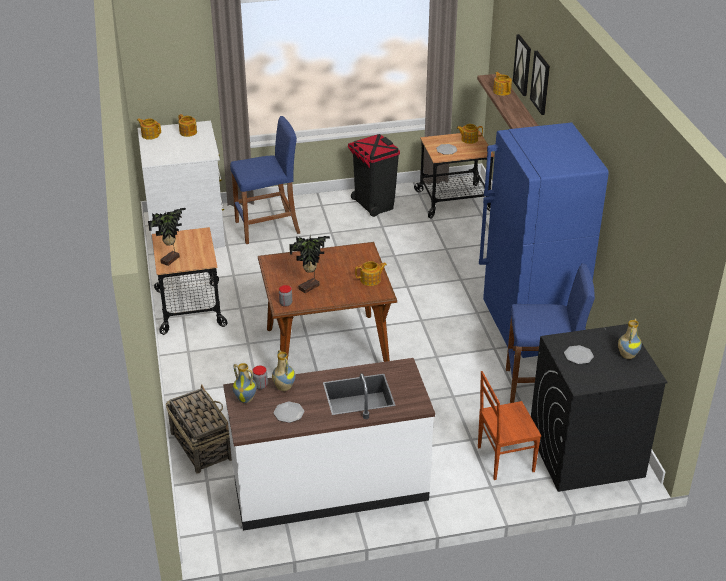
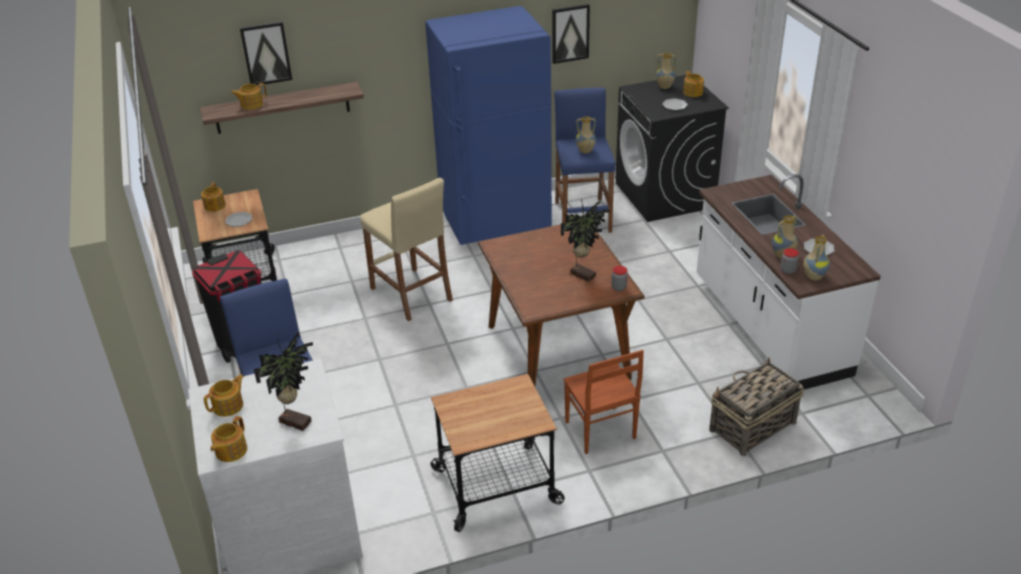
camera: 95 degrees left, 0 degrees up
potted plant [148,208,186,266] -> potted plant moved to [254,332,313,431]
teapot [355,261,387,286] -> teapot moved to [683,71,704,97]
brown chair [478,371,541,480] -> brown chair moved to [564,350,644,454]
picture [530,51,550,115] -> picture moved to [552,4,590,64]
none -> beige stool [360,178,453,321]
none -> vase [576,116,596,153]

